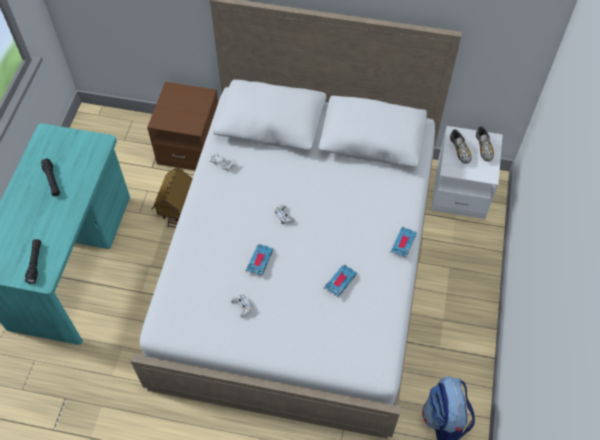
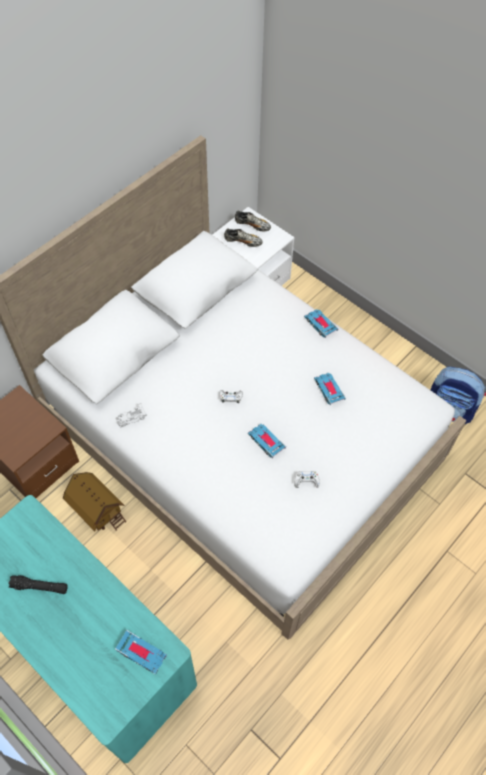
camera: 60 degrees left, 0 degrees up
black flashlight [25,239,41,284] -> toy car [115,630,167,674]

